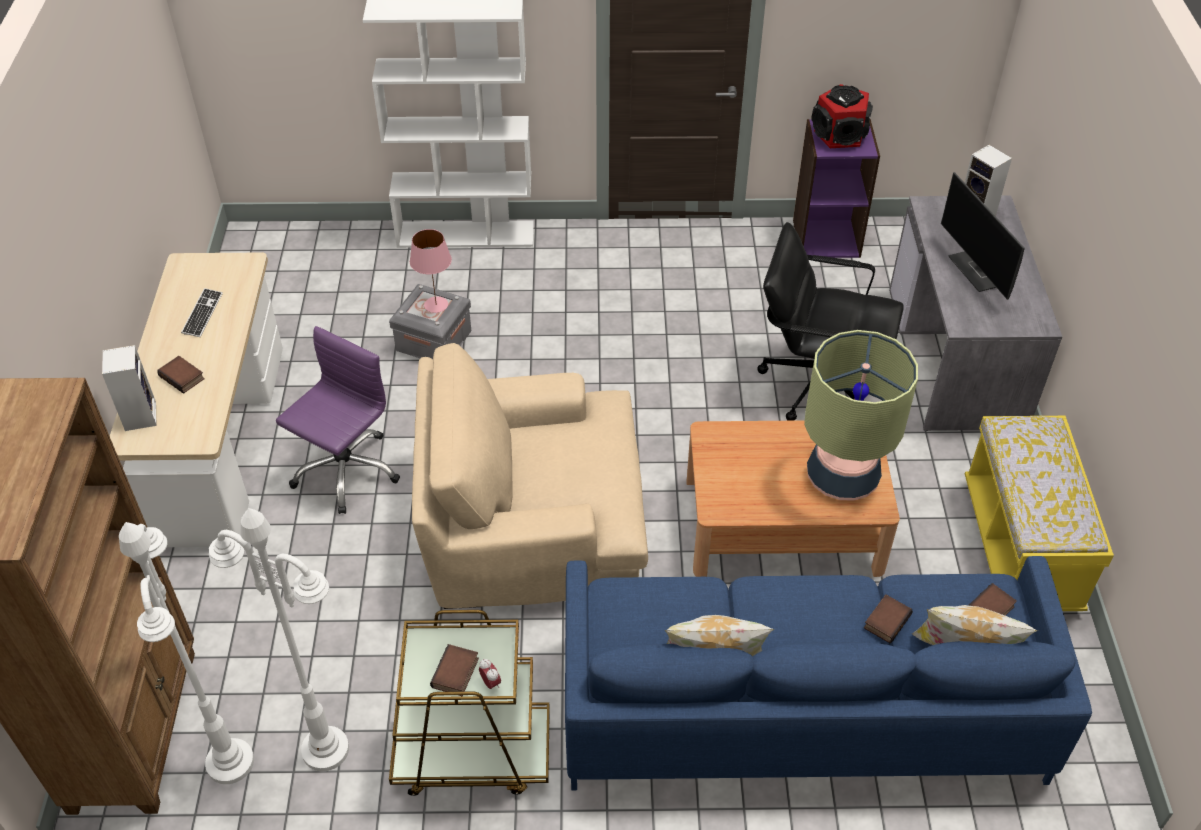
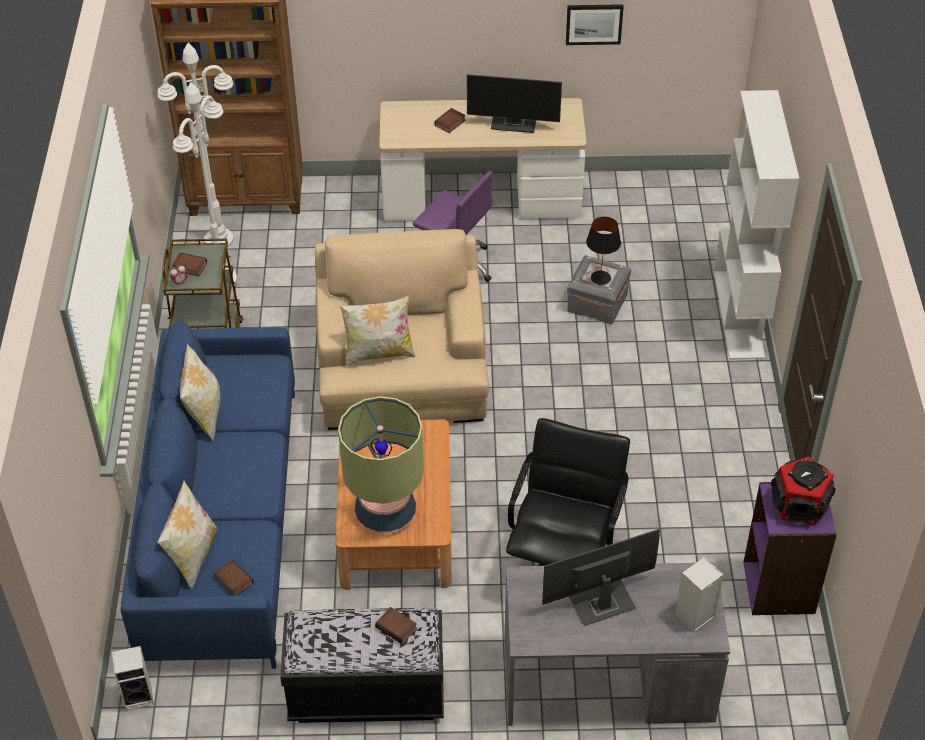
camera: 90 degrees right, 0 degrees up
speaker [102,345,157,431] -> speaker moved to [112,646,154,711]
keyboard [181,288,223,337] -> monitor [467,74,562,133]
pink table lamp [410,229,452,313] -> black table lamp [586,217,621,285]
book [864,594,913,643] -> book moved to [375,607,417,645]
yellow bench [965,416,1114,611] -> black bench [280,608,444,723]
none -> pillow [339,295,415,366]
none -> picture [566,4,623,45]

